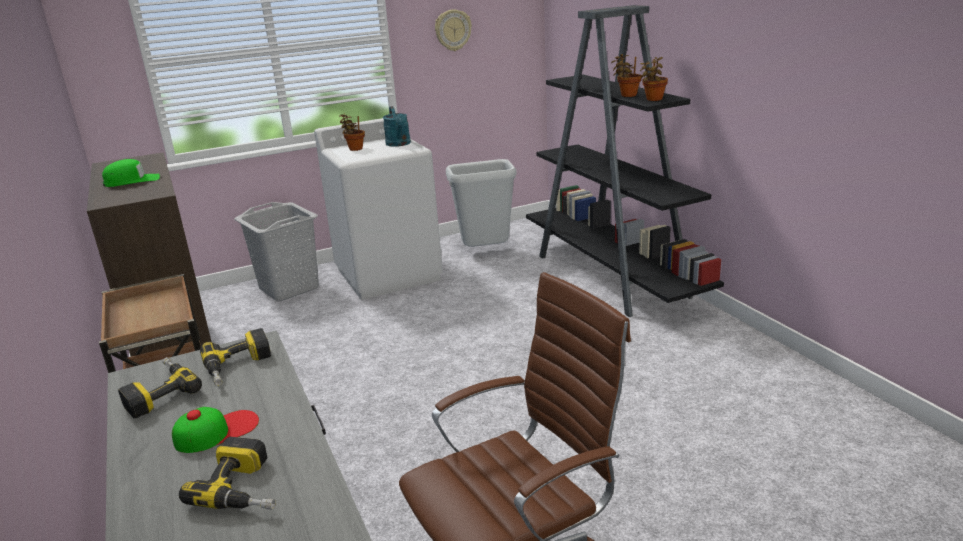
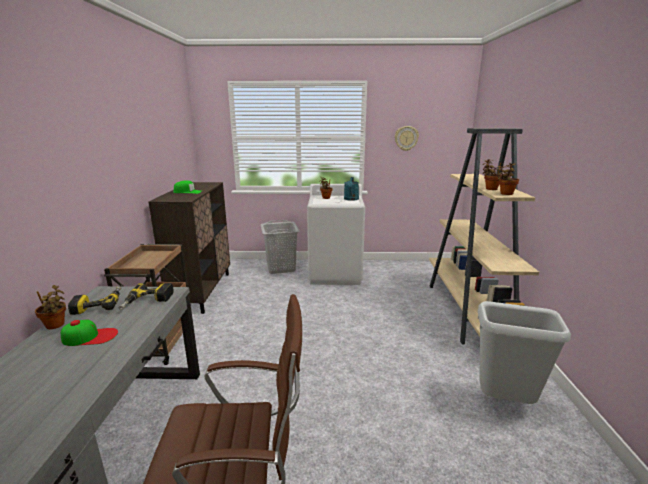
camera: 25 degrees right, 5 degrees down
power drill [179,437,276,510] -> none
grey trash can [446,159,517,247] -> grey trash can moved to [478,301,571,404]
black bookcase [526,5,724,317] -> beige bookcase [429,128,539,345]
none -> potted plant [35,285,66,329]

